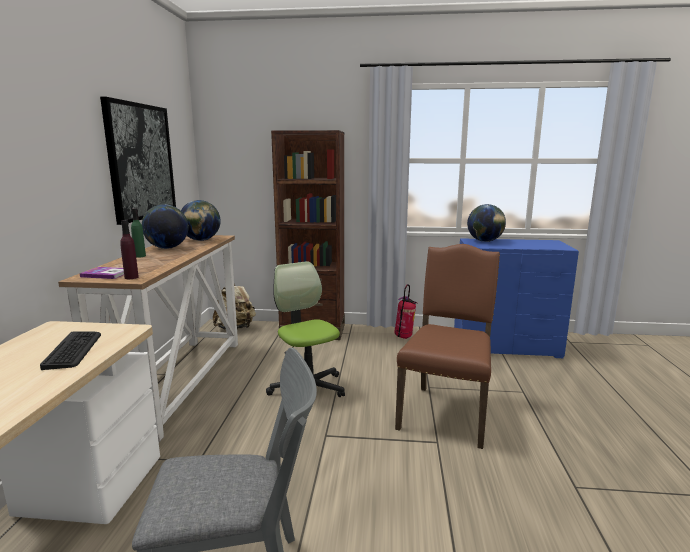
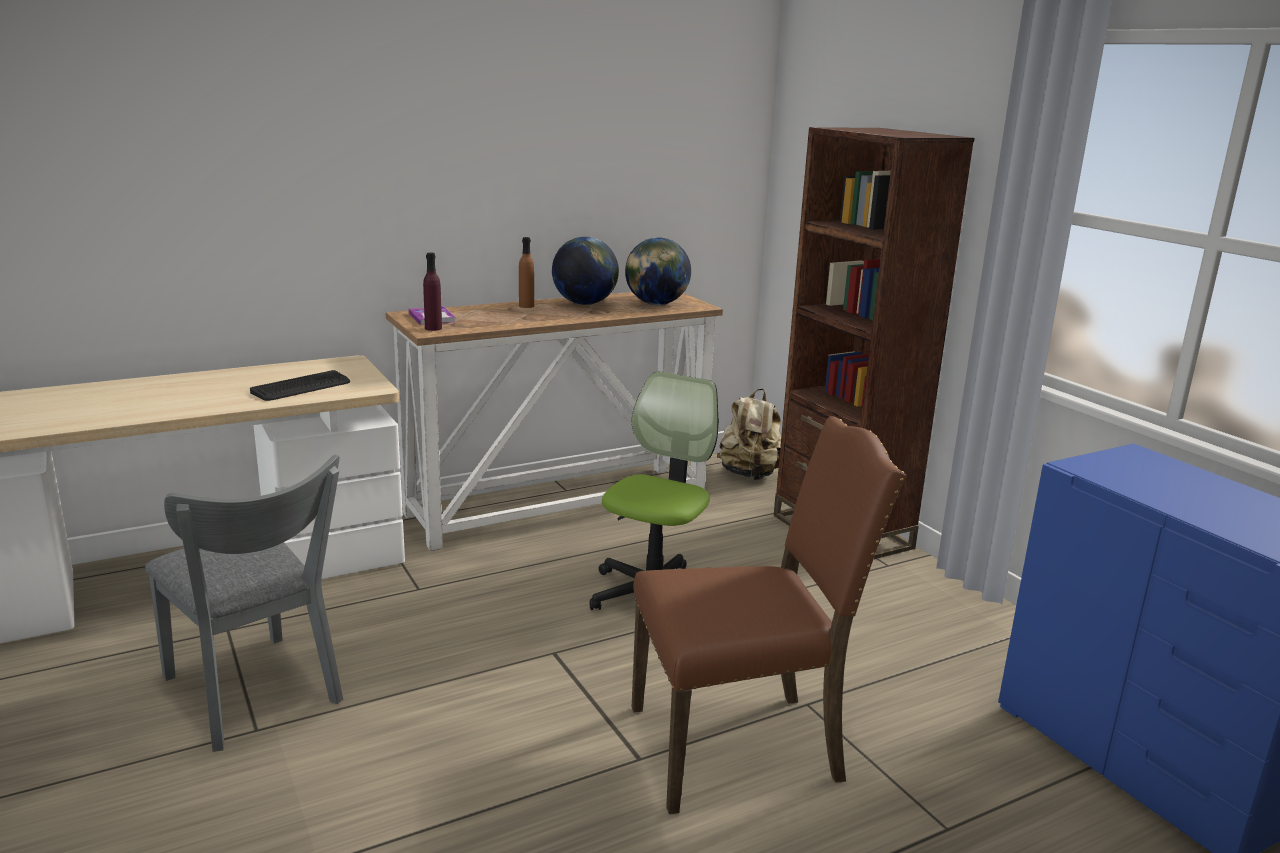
camera: 55 degrees right, 5 degrees up
picture [100,97,176,225] -> none
green bottle [131,208,146,258] -> brown bottle [519,237,534,308]
fire extinguisher [394,284,418,339] -> none
globe [467,204,506,242] -> none

